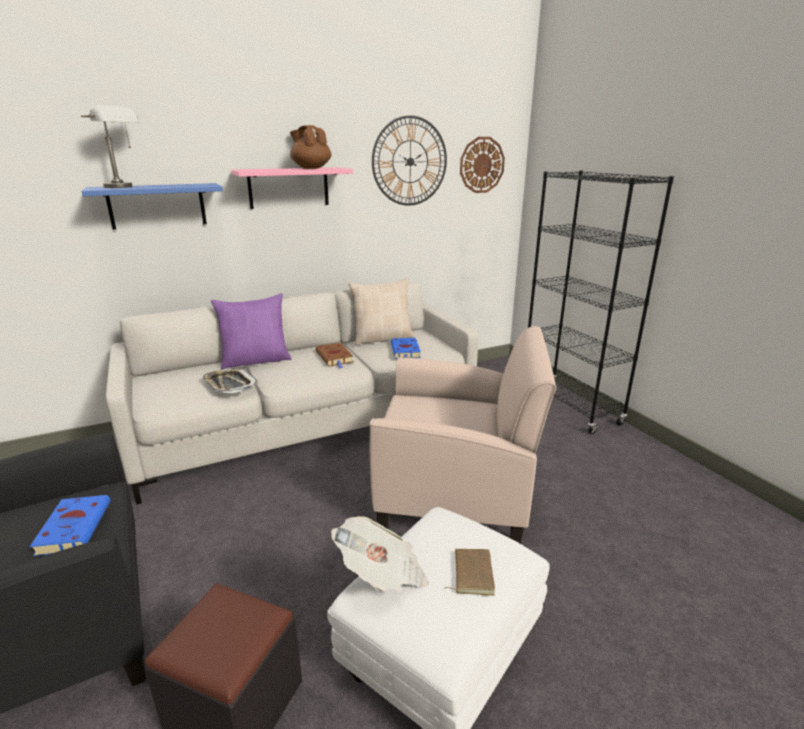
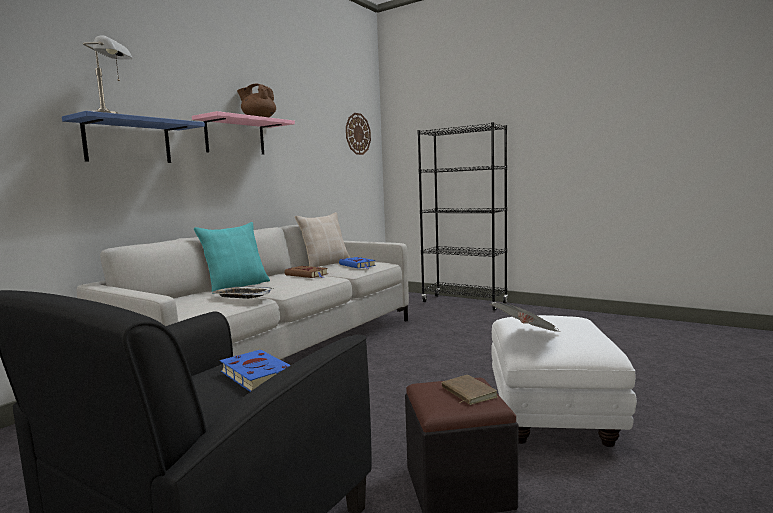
camera: 30 degrees left, 15 degrees down
purple pillow [211,293,291,369] -> turquoise pillow [194,222,270,294]
beige armchair [370,326,556,544] -> none
wall clock [372,115,447,206] -> none
brown book [444,549,495,596] -> brown book moved to [442,375,497,405]

